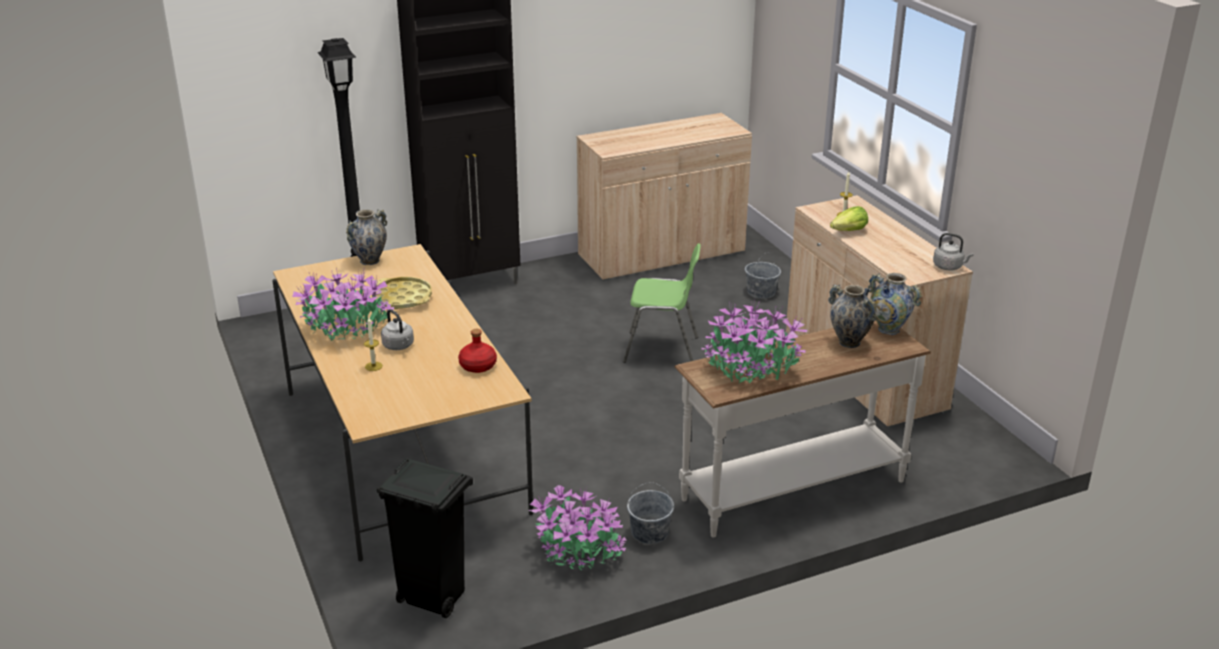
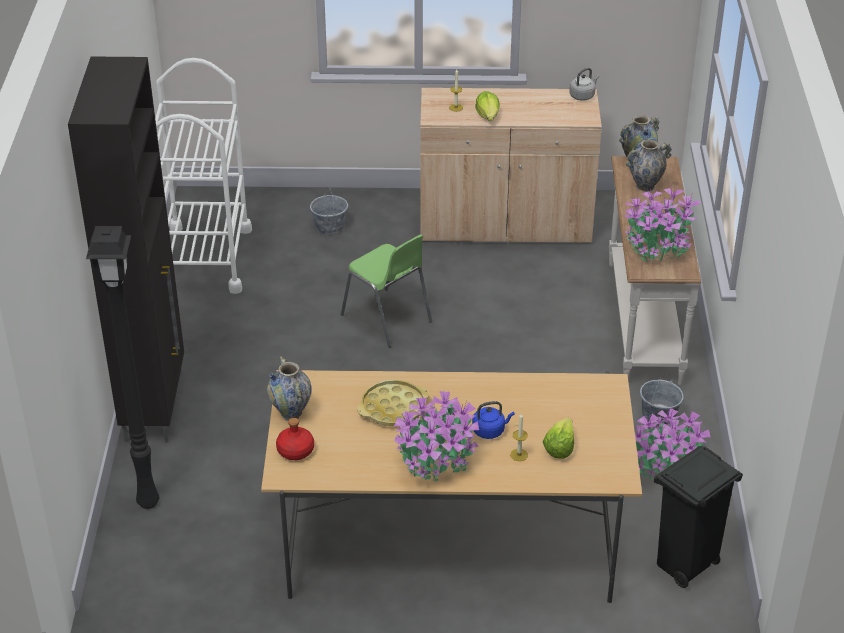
camera: 65 degrees left, 10 degrees up
grey kettle [381,309,414,350] -> blue kettle [472,401,515,439]
red bottle [458,329,497,373] -> red bottle moved to [276,418,314,460]
beige cabinet [577,113,752,281] -> white cart [155,58,252,294]
green chair [623,243,701,363] -> green chair turned 105 degrees clockwise [341,234,432,347]
none -> lettuce [543,418,574,459]

